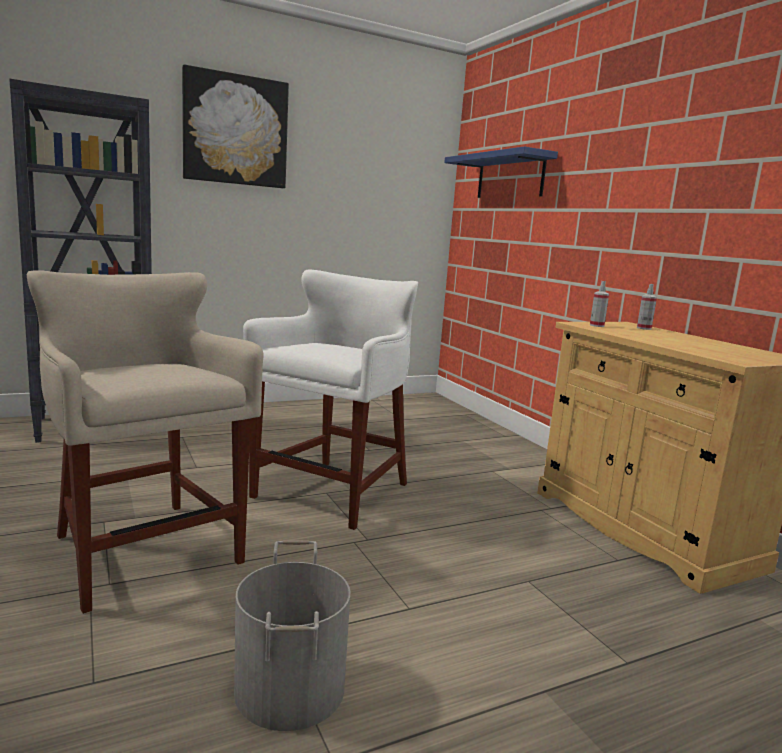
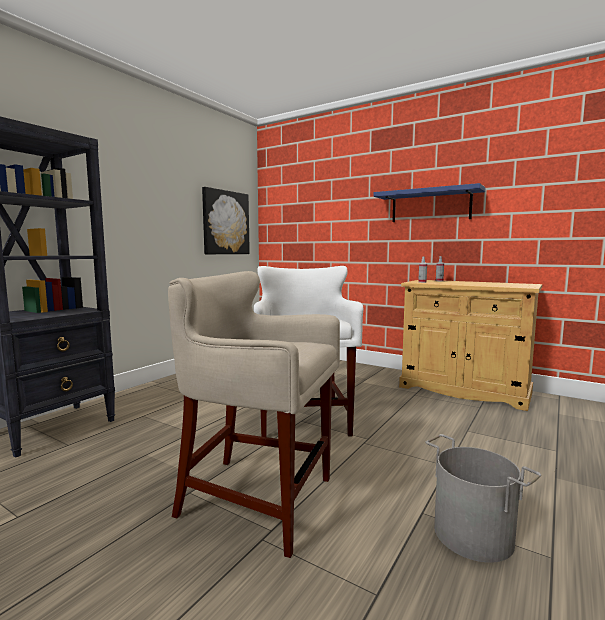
camera: 30 degrees left, 5 degrees down
picture [182,65,289,188] -> picture moved to [202,187,250,254]
blue shelf [444,146,558,198] -> blue shelf moved to [374,183,485,222]

